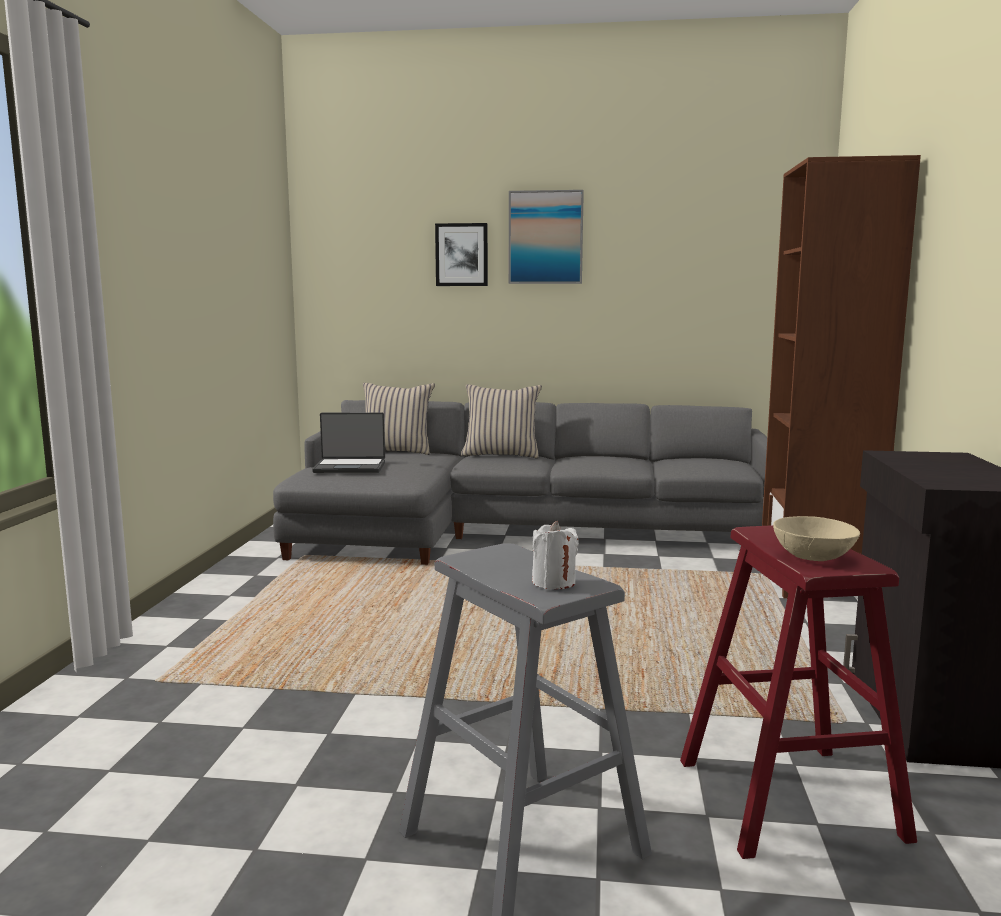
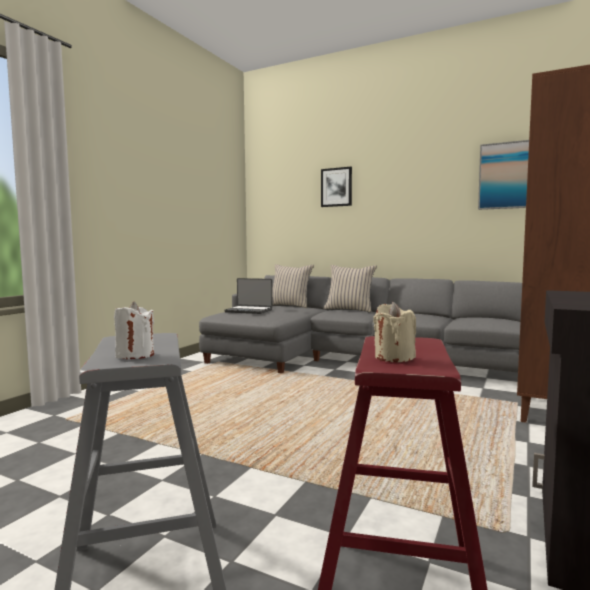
camera: 20 degrees right, 5 degrees down
picture [509,190,584,284] -> picture moved to [478,140,529,210]
beige bowl [773,516,860,561] -> beige candle [373,302,416,362]

